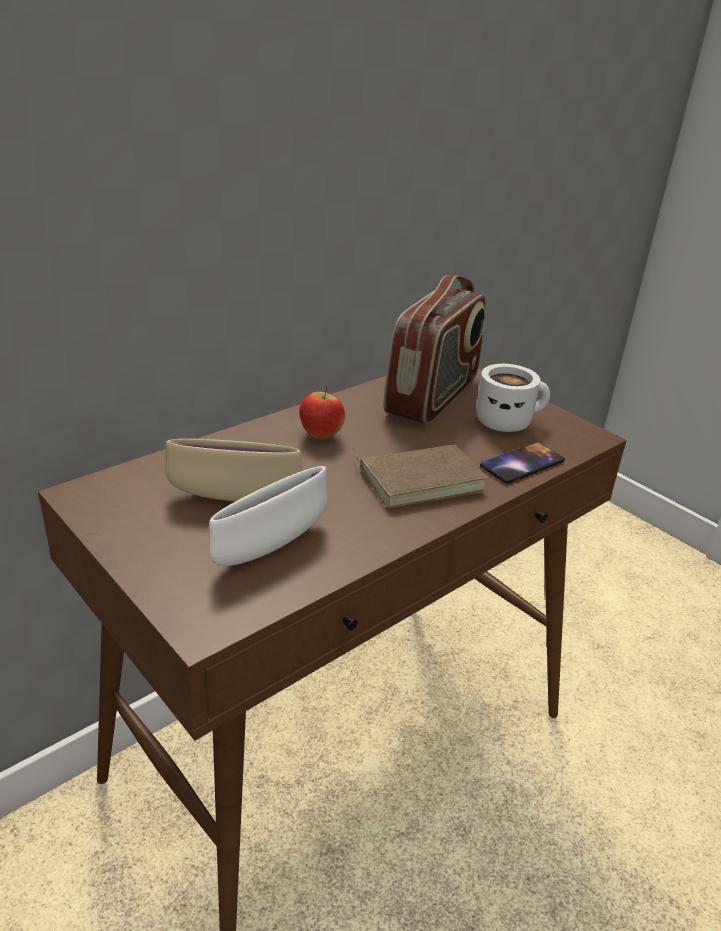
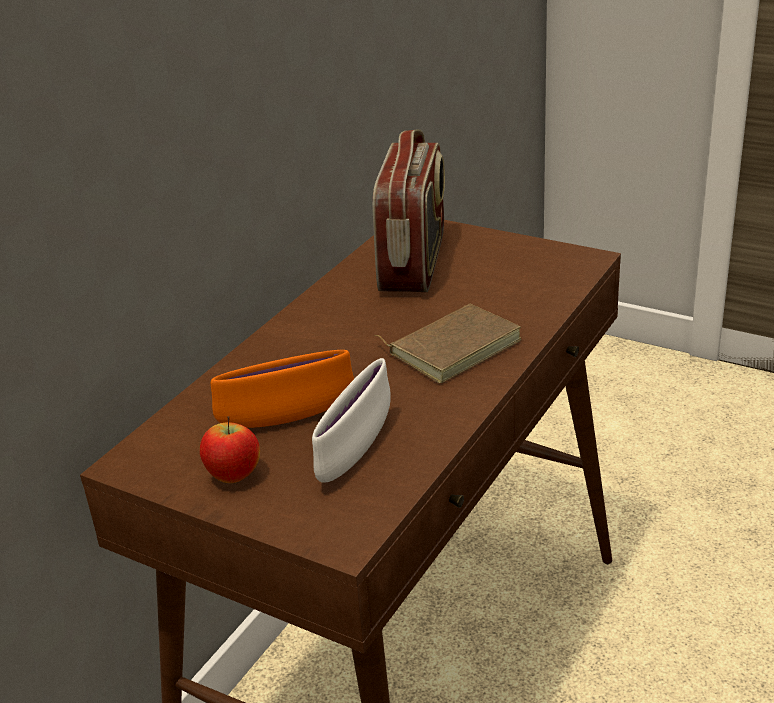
camera: 15 degrees left, 0 degrees up
beige bowl [165,439,302,501] -> orange bowl [211,350,354,428]
apple [299,386,345,439] -> apple moved to [200,416,260,483]
white mug [476,364,550,432] -> none
phone [480,442,565,484] -> none

